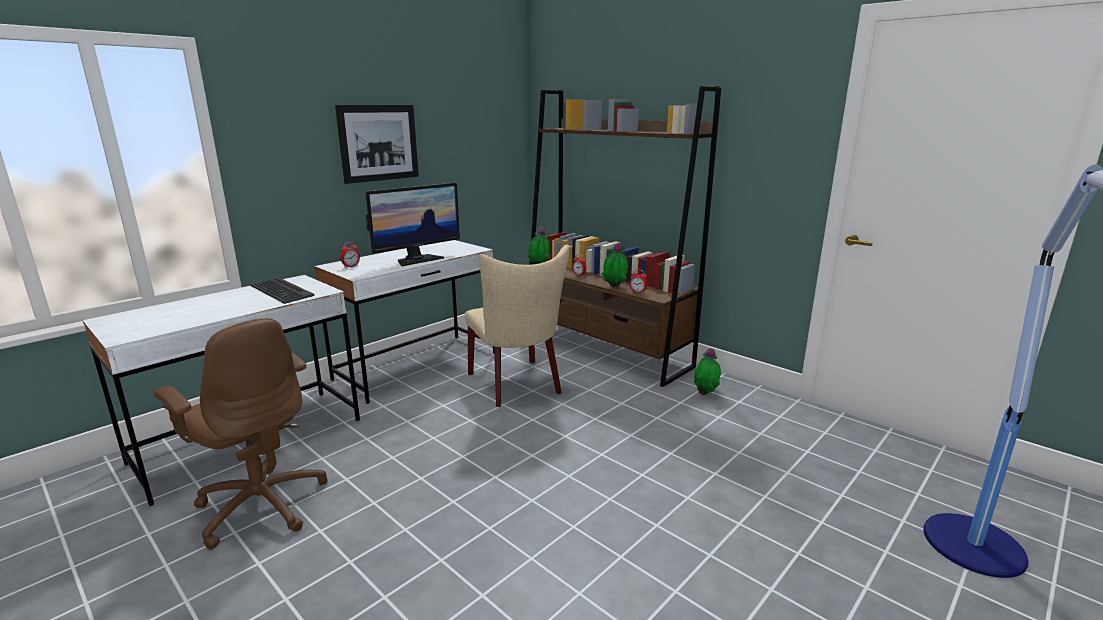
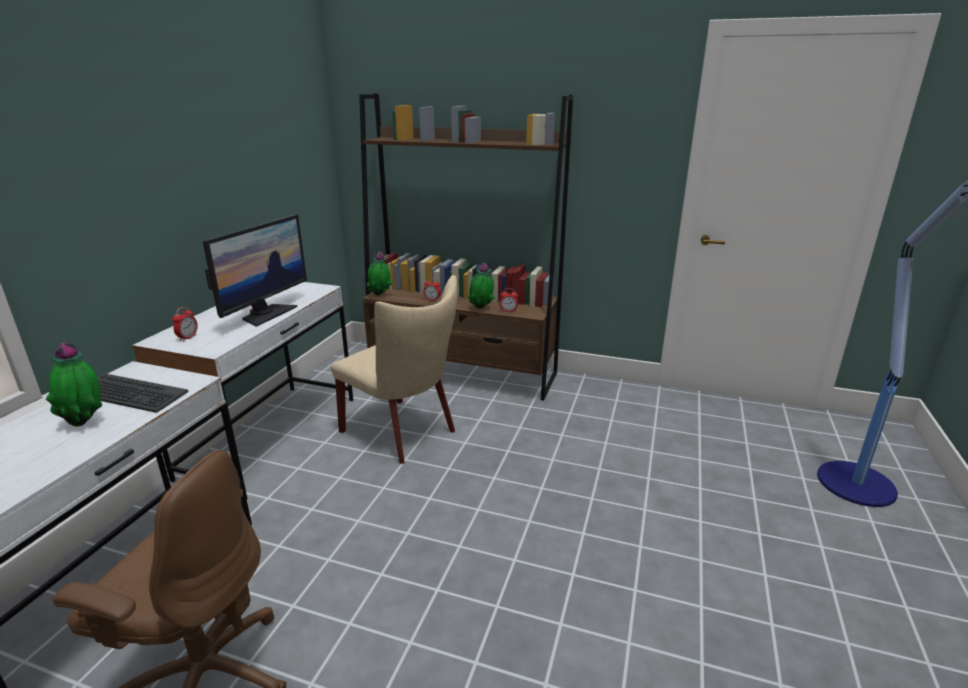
camera: 25 degrees left, 5 degrees up
picture [335,105,419,184] -> none
potted plant [694,348,721,395] -> potted plant moved to [46,343,102,427]

